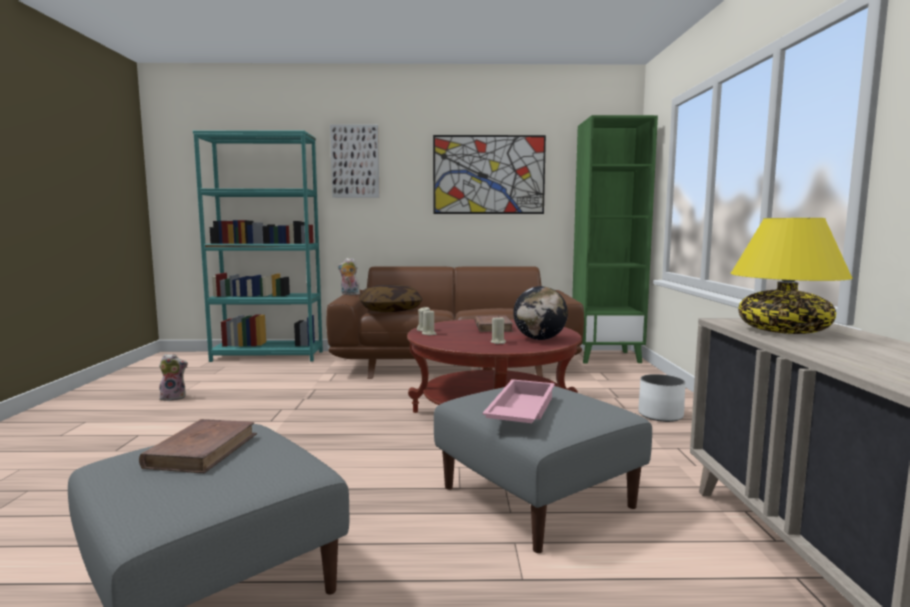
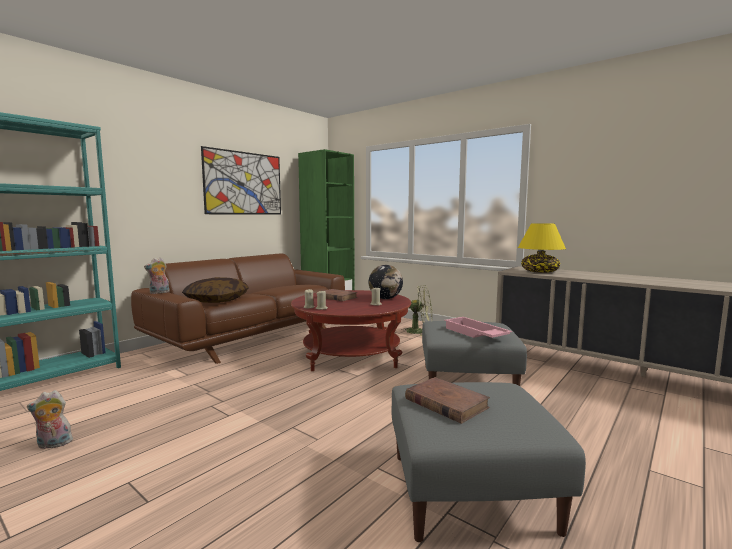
camera: 50 degrees left, 0 degrees up
plush toy [159,354,188,401] -> plush toy turned 135 degrees counterclockwise [27,390,73,449]
picture [330,125,380,198] -> none
white planter [638,374,686,422] -> green fan [404,285,432,336]

